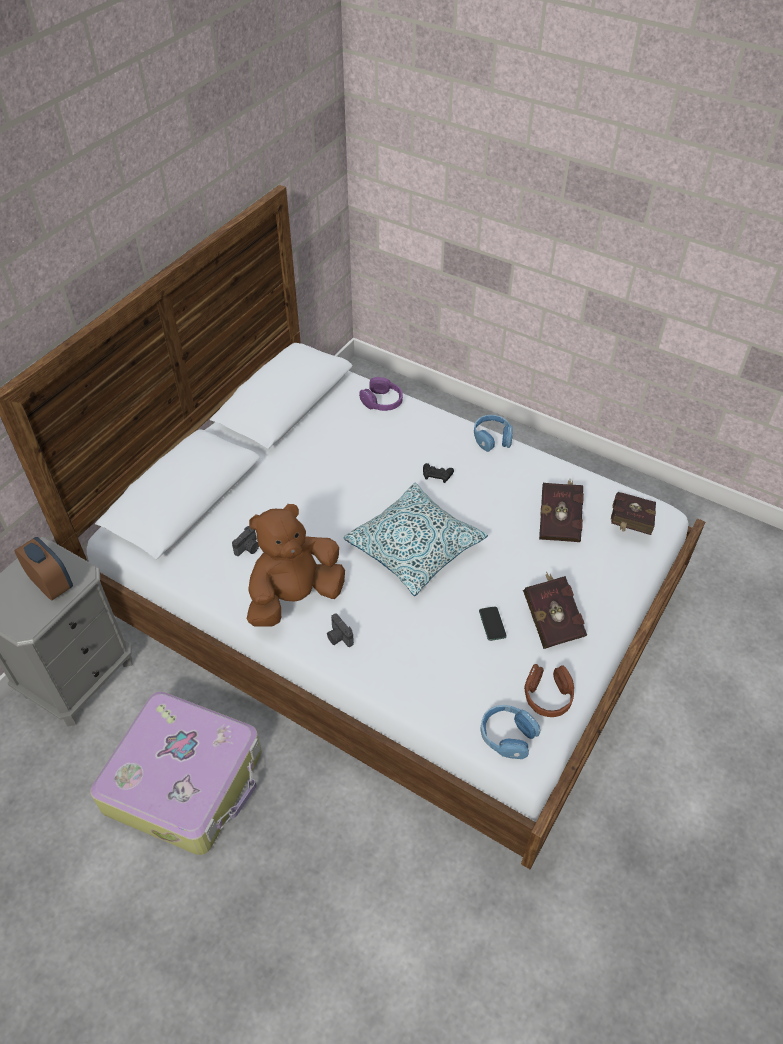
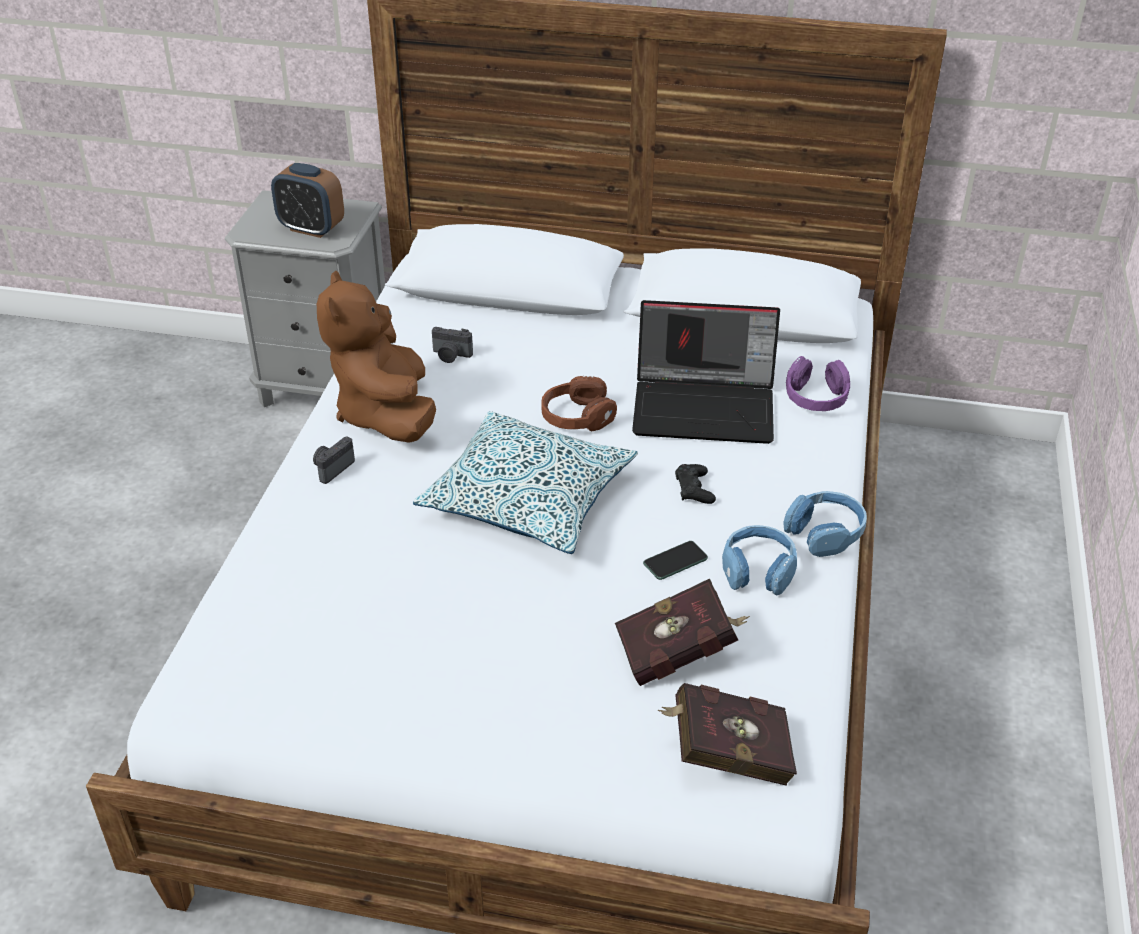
camera: 70 degrees right, 10 degrees down
alarm clock [14,537,73,600] -> alarm clock turned 90 degrees clockwise [271,163,344,238]
suitcase [90,691,262,855] -> none
brown plush toy [247,504,345,627] -> brown plush toy turned 135 degrees counterclockwise [317,271,436,443]
phone [479,606,507,641] -> phone moved to [643,541,708,580]
blue headphones [481,705,540,759] -> blue headphones moved to [722,525,797,595]
red book [523,572,587,649] -> none
brown headphones [524,664,574,717] -> brown headphones moved to [541,376,617,432]
none -> laptop [632,300,780,444]

